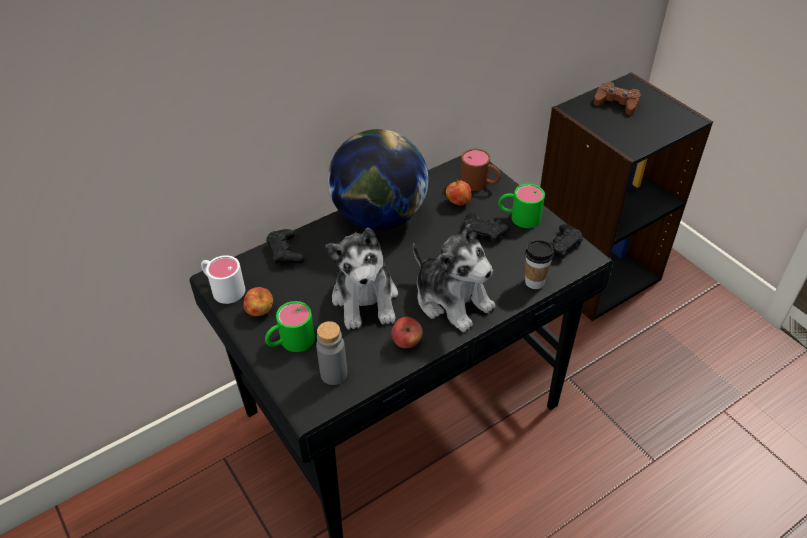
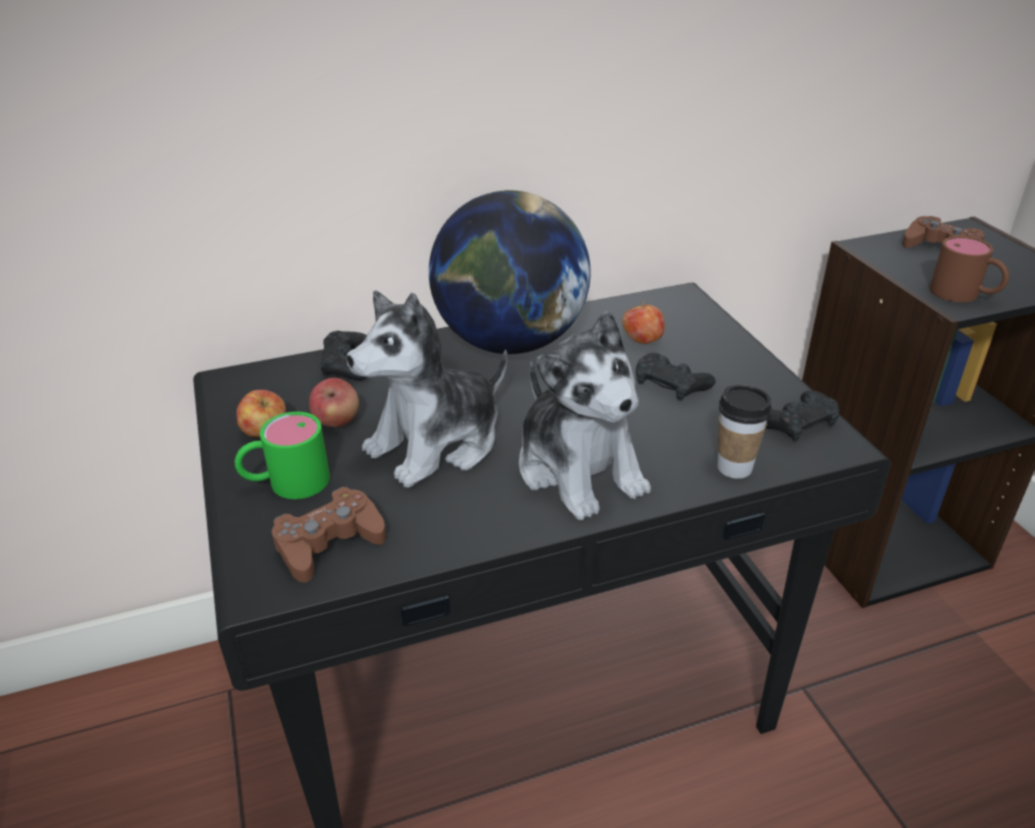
camera: 15 degrees right, 10 degrees down
white mug [201,255,245,304] -> none
grey bottle [316,321,347,385] -> brown game controller [272,487,386,583]
plush toy [325,228,398,330] -> plush toy turned 45 degrees clockwise [346,291,507,488]
apple [391,317,423,348] -> apple moved to [309,378,359,427]
brown mug [460,149,501,191] -> brown mug moved to [930,236,1009,302]
green mug [498,184,545,228] -> none

